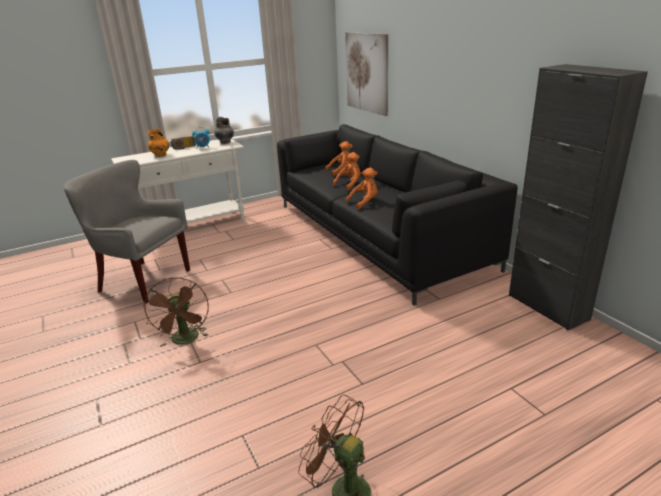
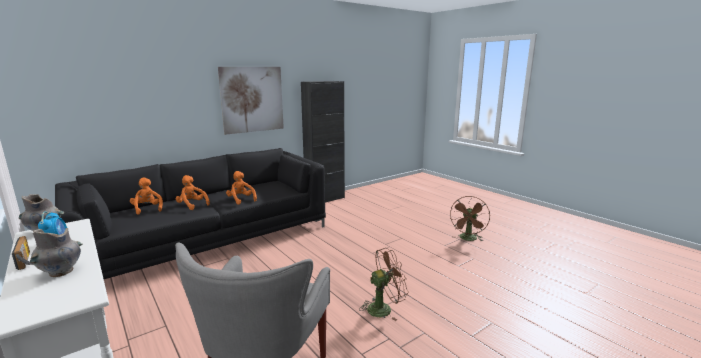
camera: 100 degrees left, 10 degrees down
orange vase [148,129,169,157] -> grey vase [30,228,82,277]
picture [345,32,388,116] -> picture moved to [218,67,284,135]

